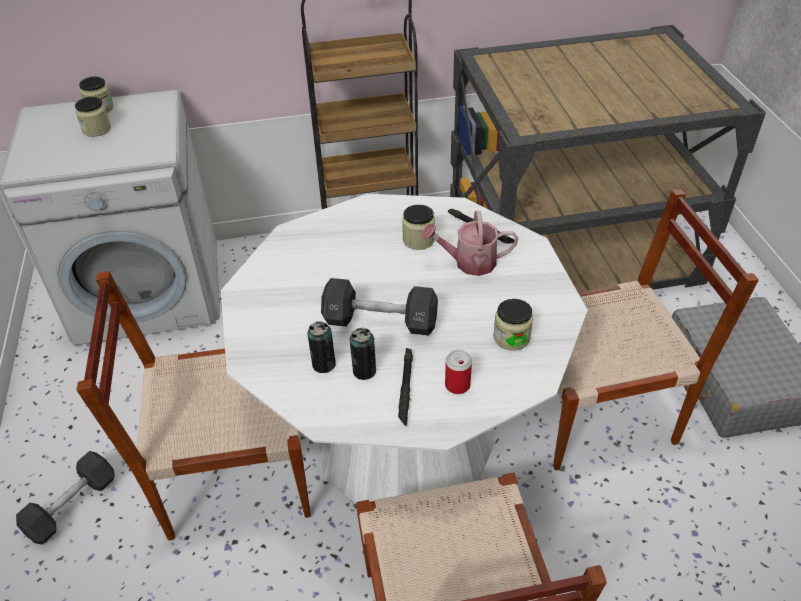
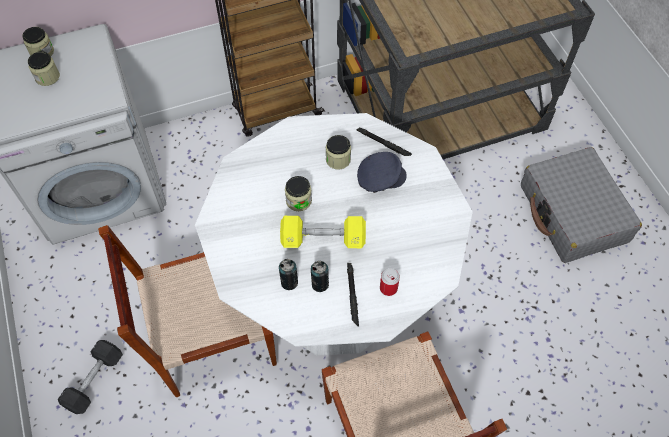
camera: 10 degrees left, 15 degrees up
black dumbbell [321,278,438,336] -> yellow dumbbell [280,216,366,248]
watering can [421,211,518,276] -> grey cap [357,152,407,193]
jar [493,299,533,350] -> jar moved to [285,176,312,211]
chair [553,189,759,470] -> none

